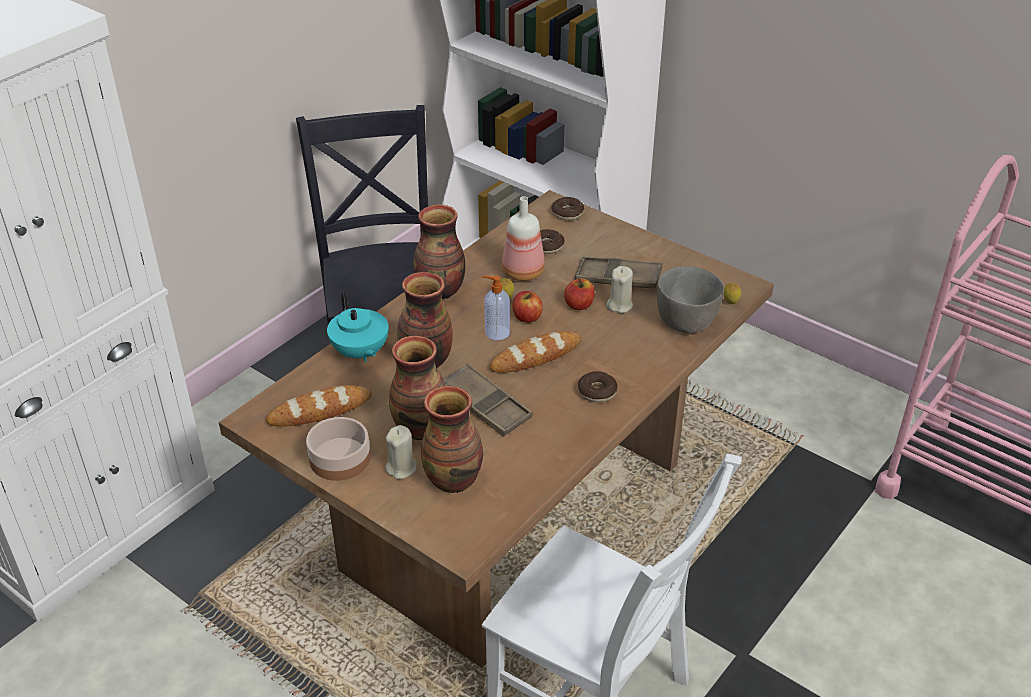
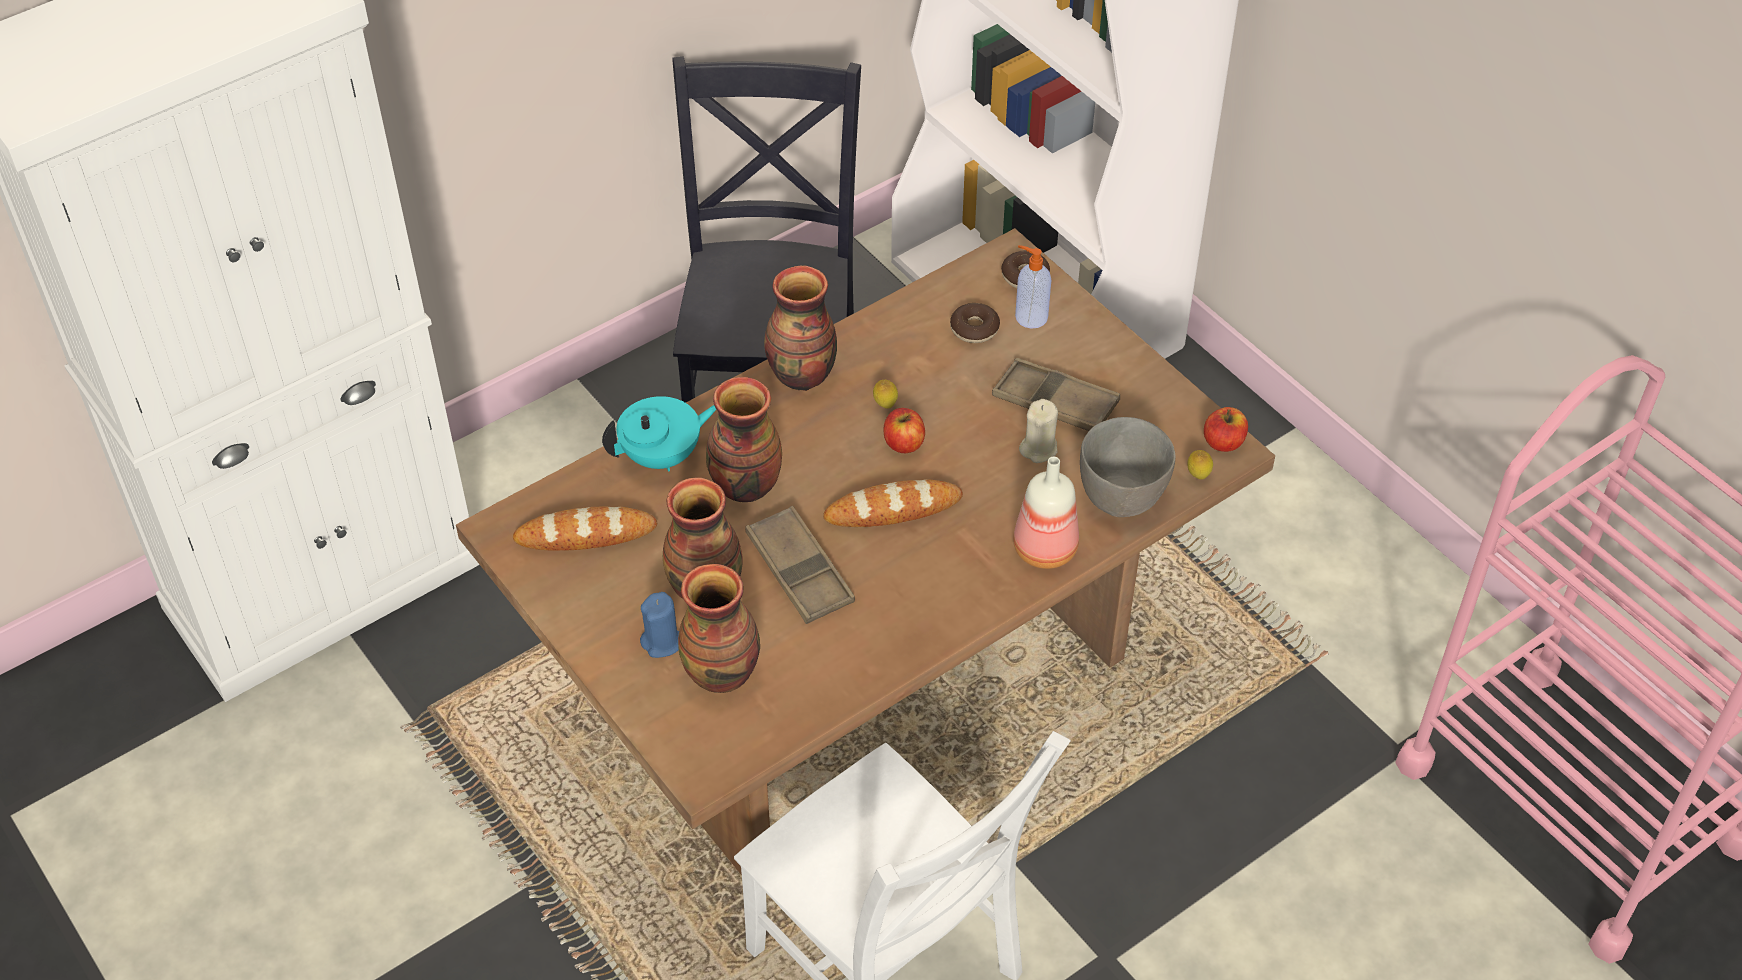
camera: 15 degrees right, 10 degrees up
bowl [306,417,370,481] -> none
turquoise teapot [327,292,389,362] -> turquoise teapot turned 105 degrees counterclockwise [602,396,717,472]
beige candle [385,425,417,479] -> blue candle [640,592,679,658]
soap dispenser [482,276,510,340] -> soap dispenser moved to [1015,245,1051,329]
bottle [502,196,545,281] -> bottle moved to [1013,457,1079,569]
apple [564,278,595,310] -> apple moved to [1204,407,1248,452]
donut [578,371,618,402] -> none

